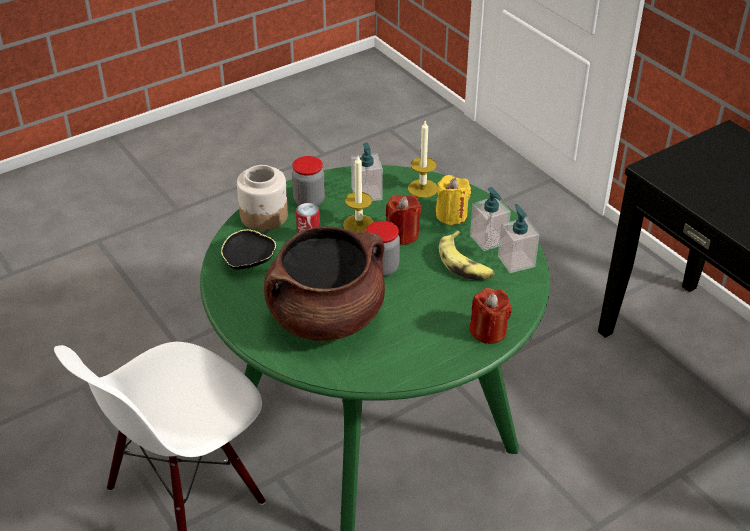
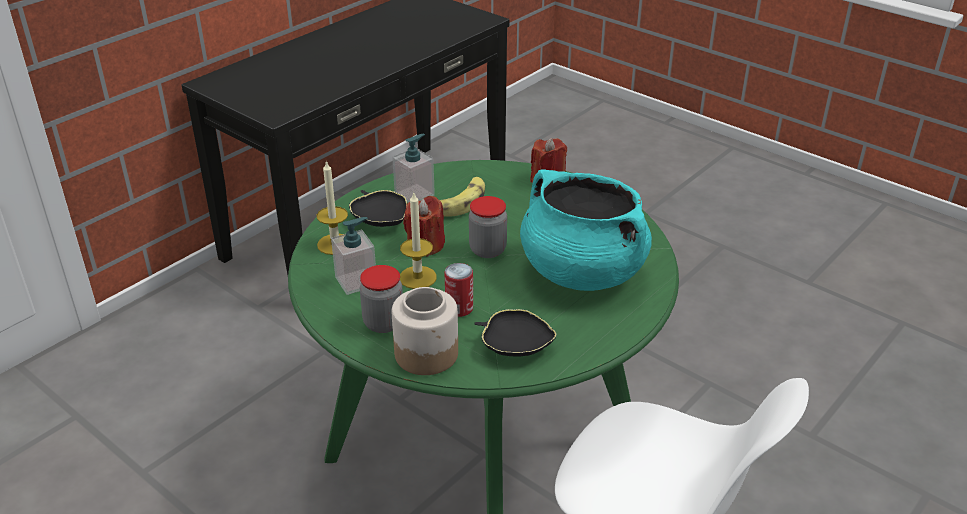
camera: 105 degrees left, 5 degrees down
brown cooking pot [264,226,385,341] -> turquoise cooking pot [520,169,652,291]
yellow candle [436,175,471,225] -> black bowl [349,190,407,227]
soap dispenser [498,204,539,273] -> none

